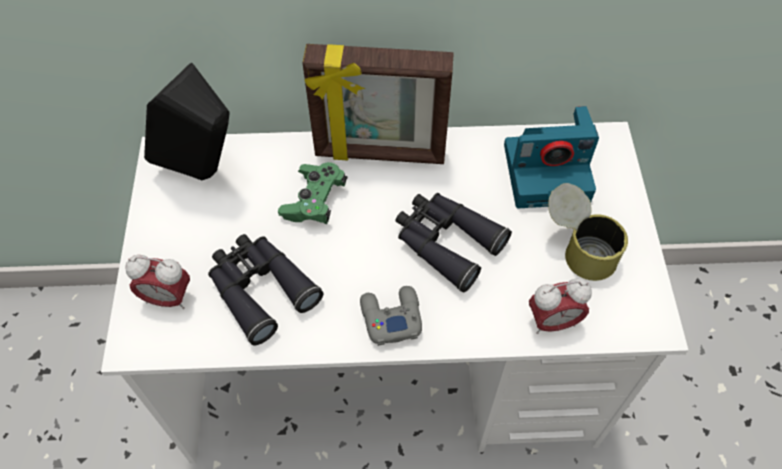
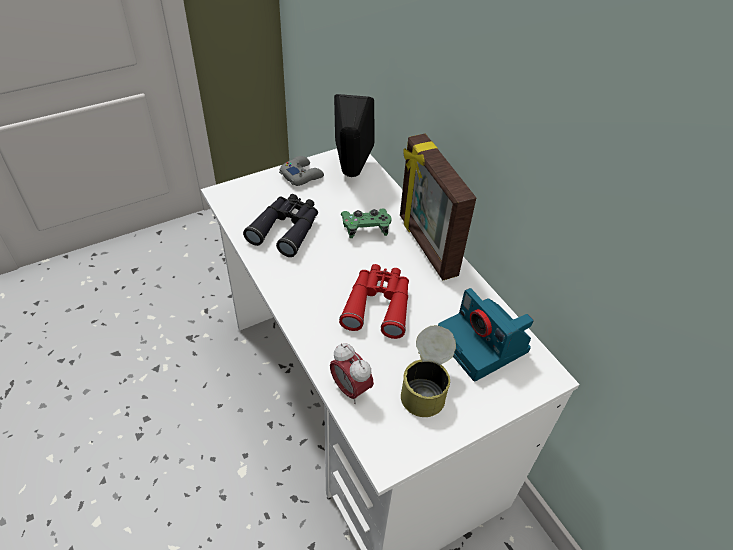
camera: 60 degrees right, 10 degrees down
alarm clock [125,255,190,309] -> none
grey game controller [360,286,422,346] -> grey game controller moved to [279,156,324,186]
black binoculars [395,193,512,293] -> red binoculars [339,264,409,339]

